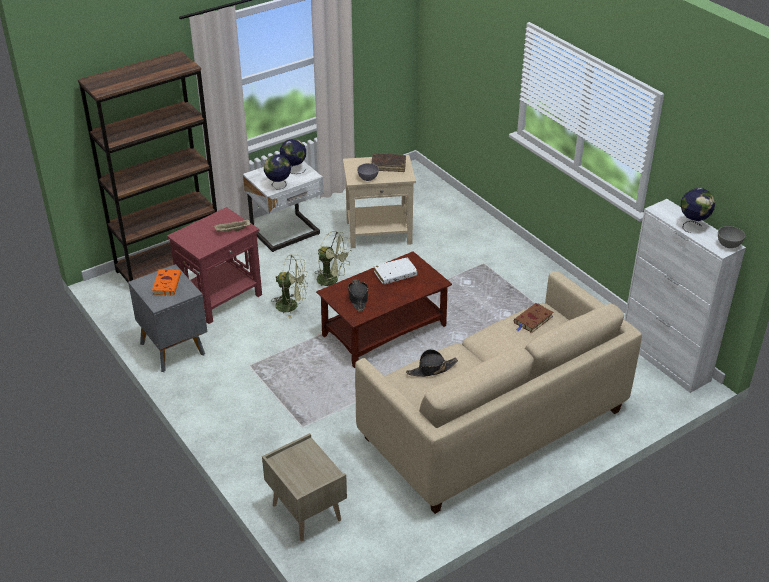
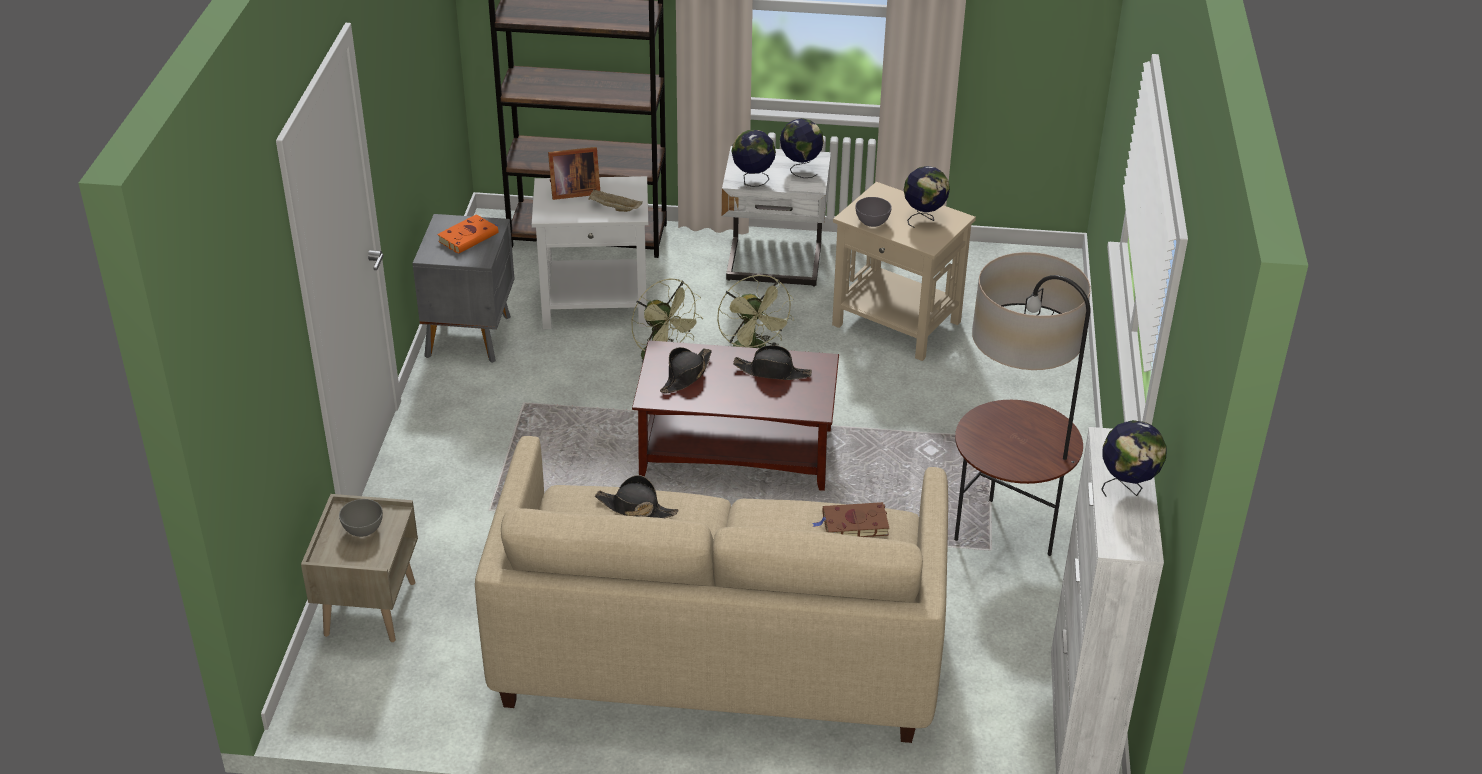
camera: 40 degrees right, 0 degrees up
red side table [167,207,262,324] -> white side table [532,176,648,329]
brown book [371,153,406,172] -> globe [904,166,950,228]
white book [374,258,417,284] -> black hat [733,345,812,380]
grey bowl [718,226,745,248] -> grey bowl moved to [339,499,383,537]
none -> picture frame [548,147,600,200]
none -> floor lamp [954,252,1091,556]

